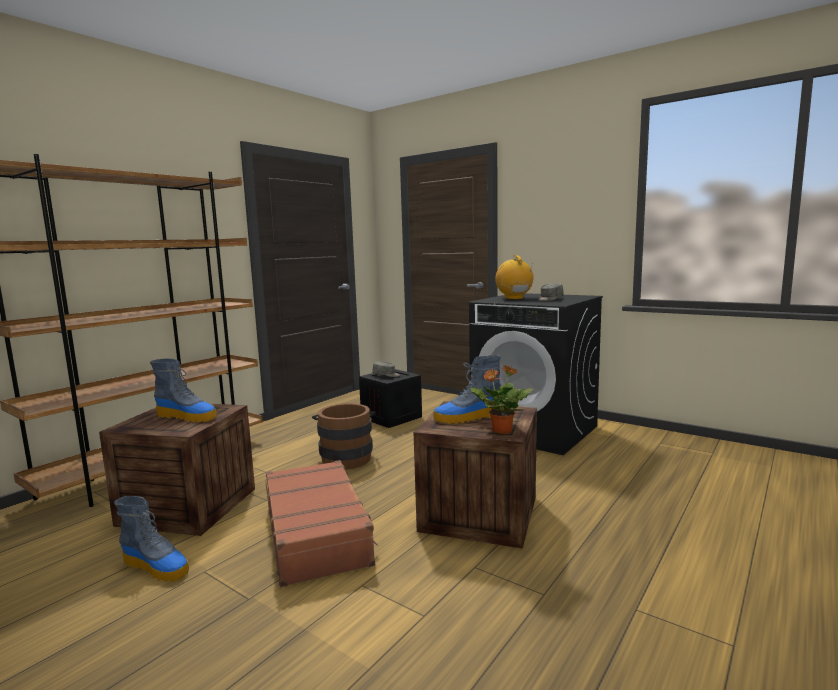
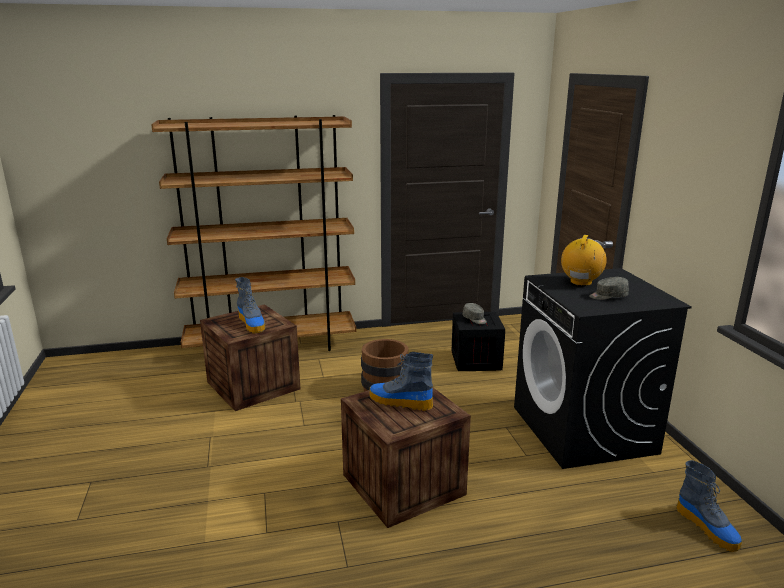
camera: 40 degrees right, 10 degrees up
boot [114,496,189,582] -> boot moved to [676,460,742,552]
brown suitcase [266,460,378,587] -> none
potted plant [470,365,533,434] -> none

